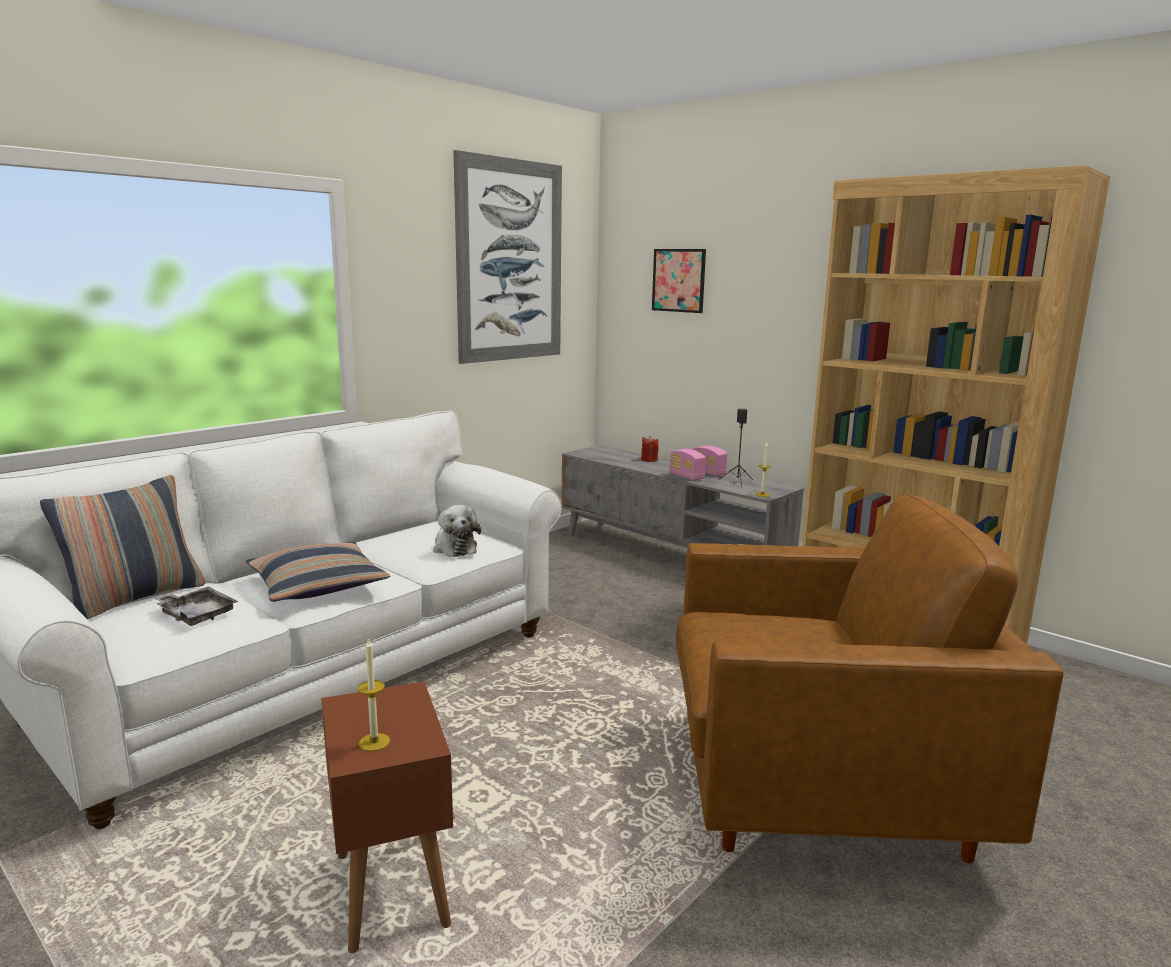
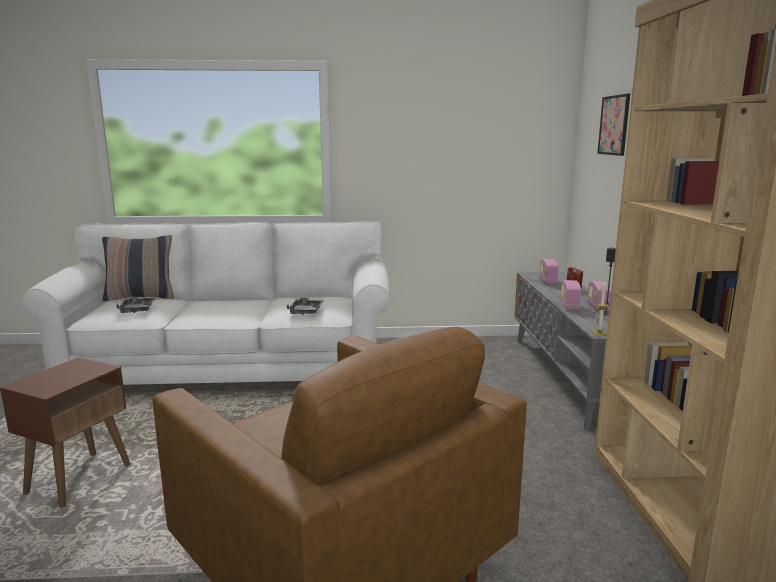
camera: 45 degrees right, 0 degrees up
pillow [246,542,391,602] -> none
candle [358,638,390,751] -> none
plush toy [433,505,481,557] -> grey tray [287,298,324,315]
picture [453,150,562,364] -> none
none -> radio [540,259,559,284]

